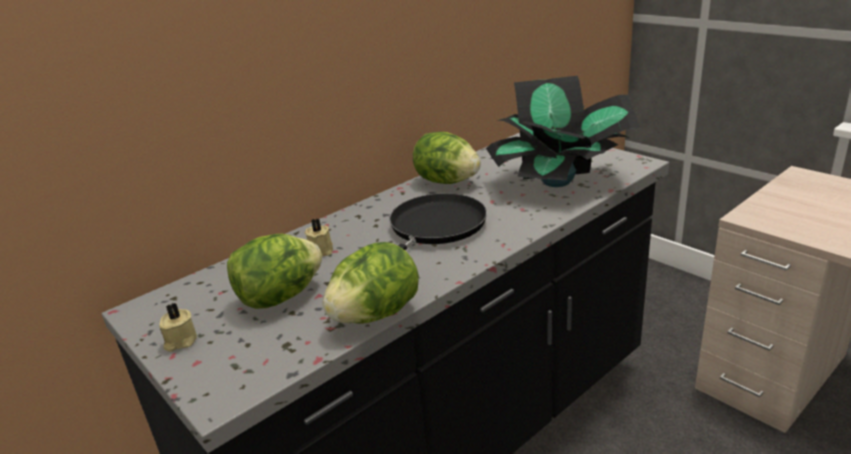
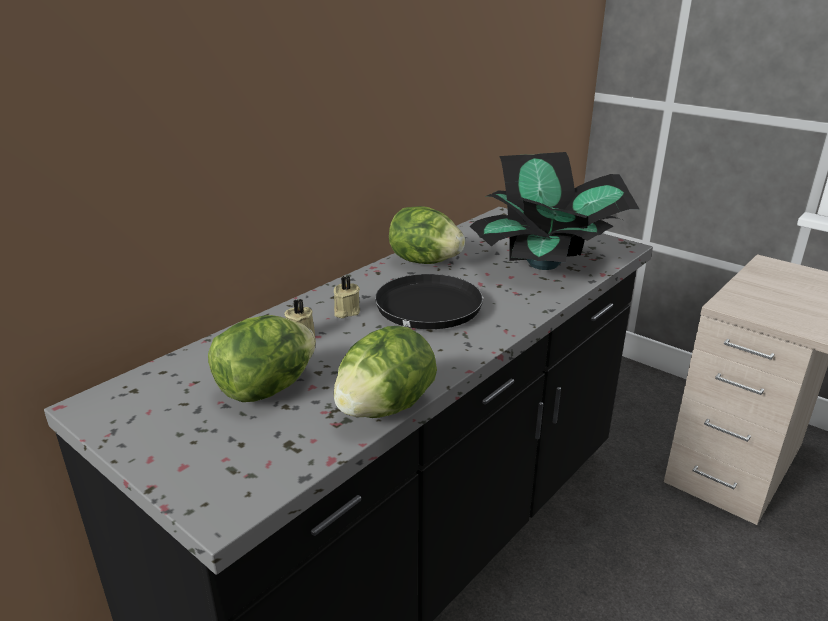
camera: 10 degrees left, 0 degrees up
beige candle [159,303,197,352] -> beige candle moved to [334,276,360,318]

